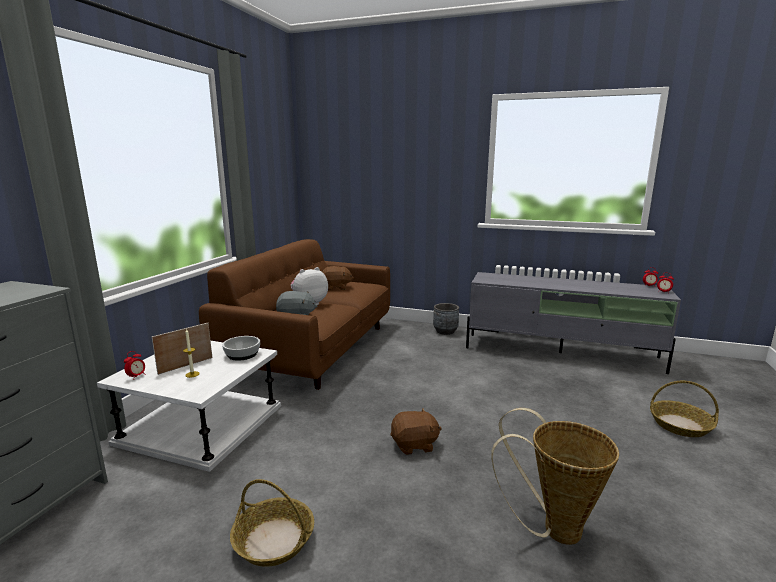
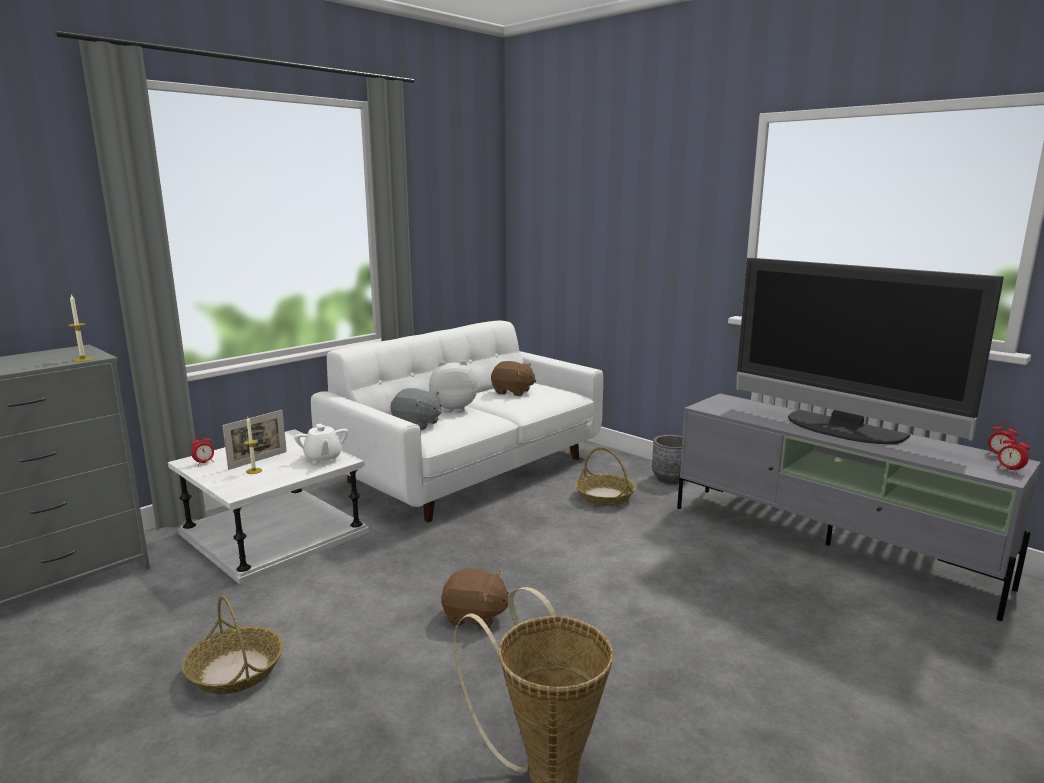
camera: 25 degrees right, 0 degrees up
picture frame [152,323,213,375] -> picture frame turned 150 degrees clockwise [223,410,287,470]
brown sofa [199,239,390,390] -> white sofa [311,321,603,523]
bowl [222,336,260,361] -> white teapot [294,424,348,464]
basket [650,381,719,437] -> basket moved to [575,447,636,506]
none -> candle [68,294,93,362]
none -> television [736,258,1004,444]

